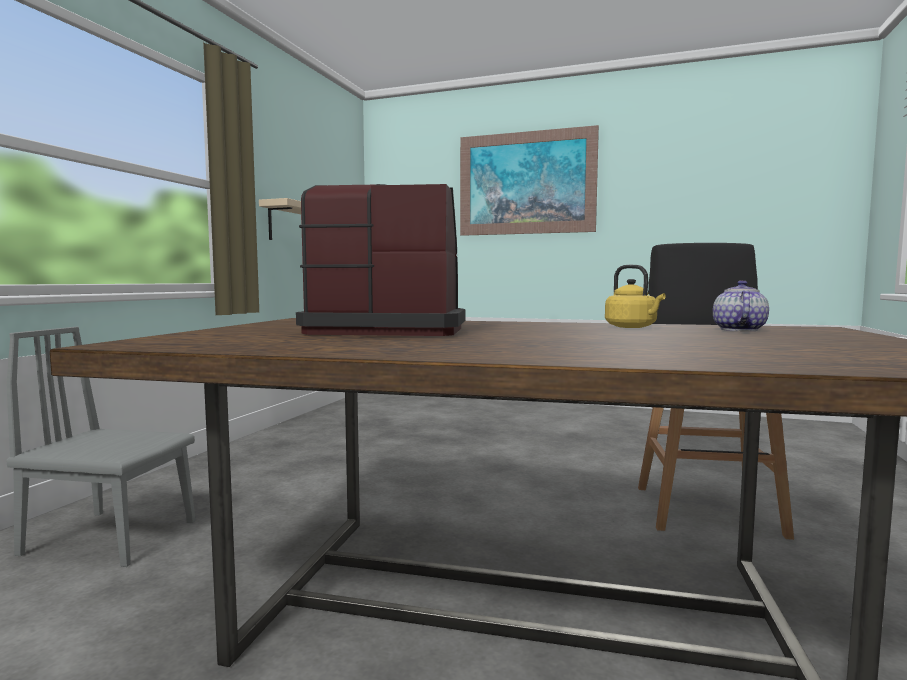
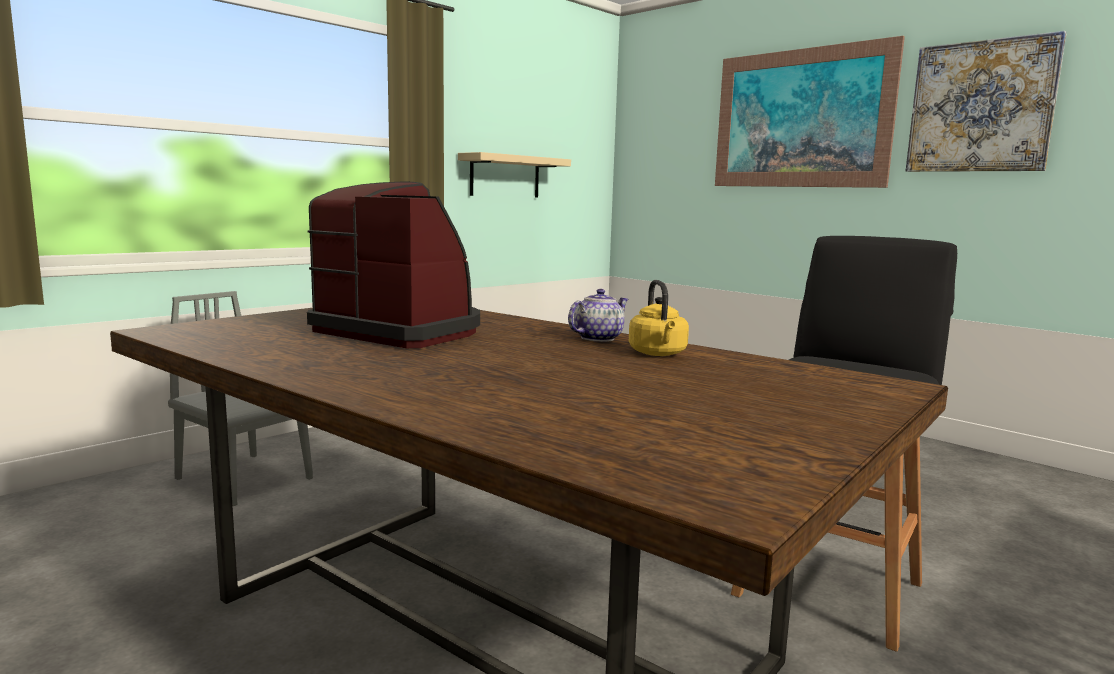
camera: 25 degrees right, 5 degrees up
teapot [713,280,769,331] -> teapot moved to [568,289,628,342]
none -> picture [906,31,1067,172]

